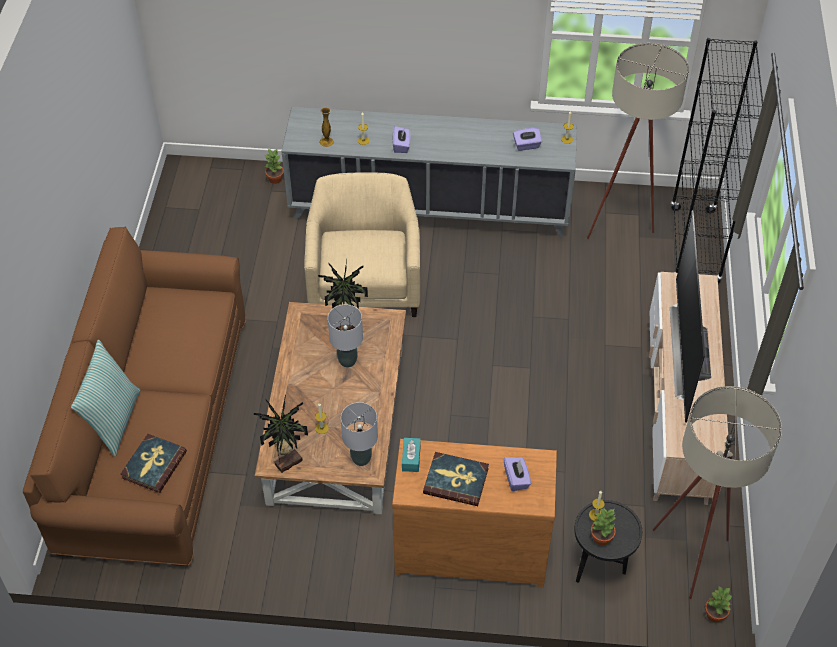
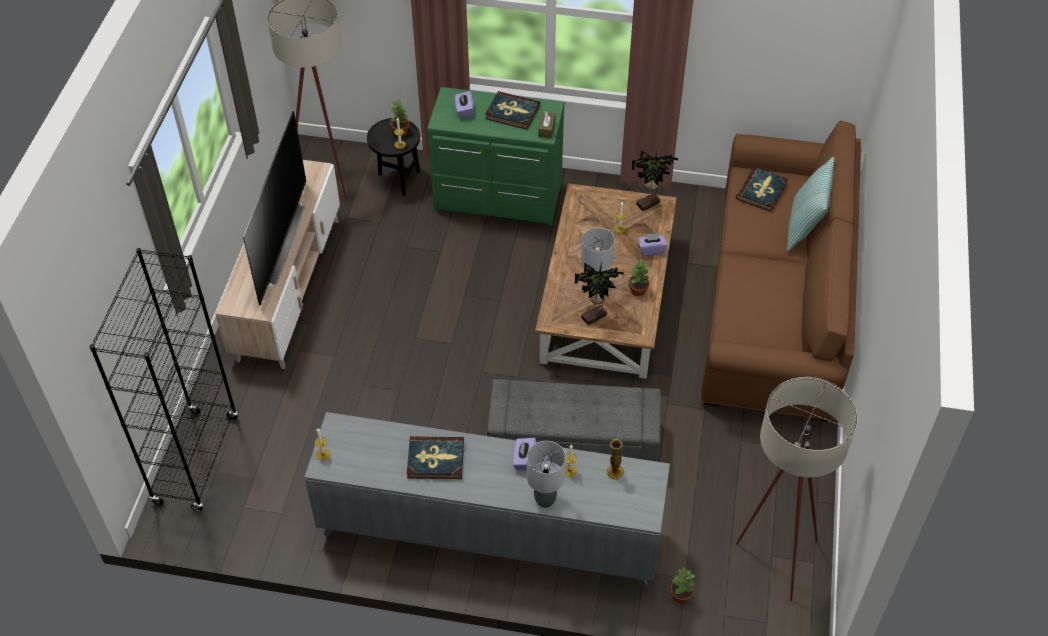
camera: 175 degrees left, 0 degrees up
beige armchair [304,172,420,317] -> grey ottoman [487,379,661,462]
grey table lamp [341,402,378,466] -> grey table lamp moved to [527,441,566,508]
brown dresser [392,439,557,588] -> green dresser [427,87,565,225]
turquoise tissue box [402,438,421,472] -> brown tissue box [538,111,555,139]
purple tissue box [513,128,542,151] -> purple tissue box moved to [638,233,668,256]
beige floor lamp [587,43,689,239] -> beige floor lamp moved to [736,377,858,601]
potted plant [705,587,732,623] -> potted plant moved to [628,258,650,296]
none -> book [407,436,464,479]

